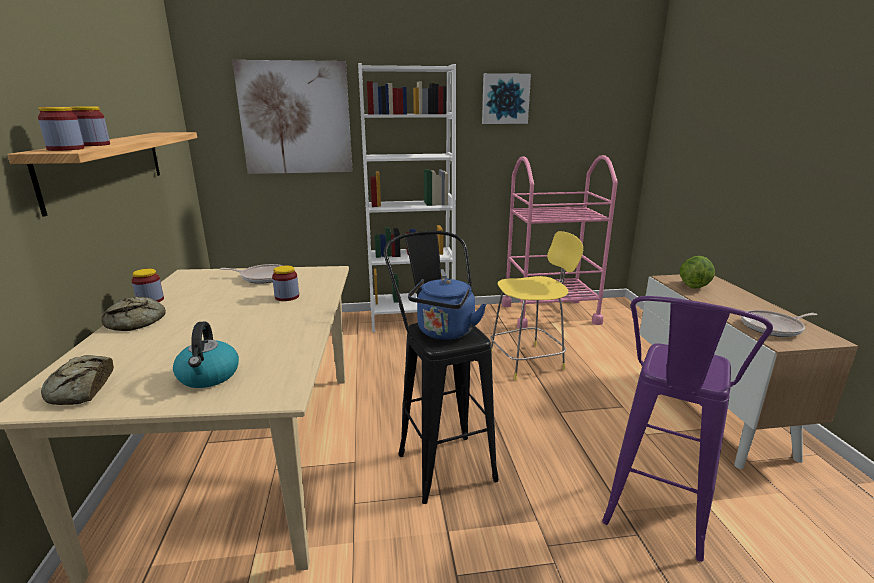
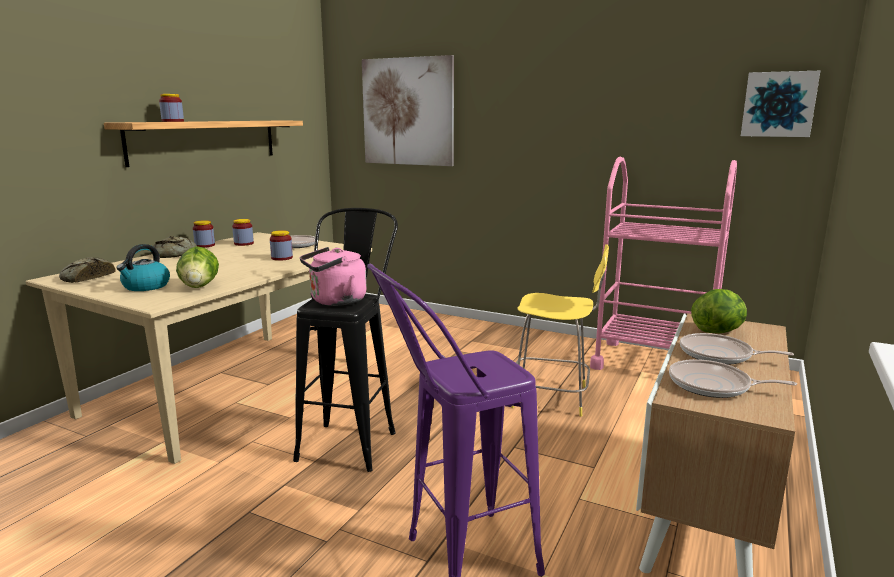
camera: 35 degrees right, 5 degrees down
jar [38,107,84,151] -> jar moved to [232,219,254,246]
white bookcase [358,63,456,332] -> none
blue kettle [408,278,487,340] -> pink kettle [300,247,367,306]
picture [482,73,531,124] -> picture moved to [741,71,820,137]
none -> lettuce [176,246,219,288]
none -> frying pan [680,333,794,364]

